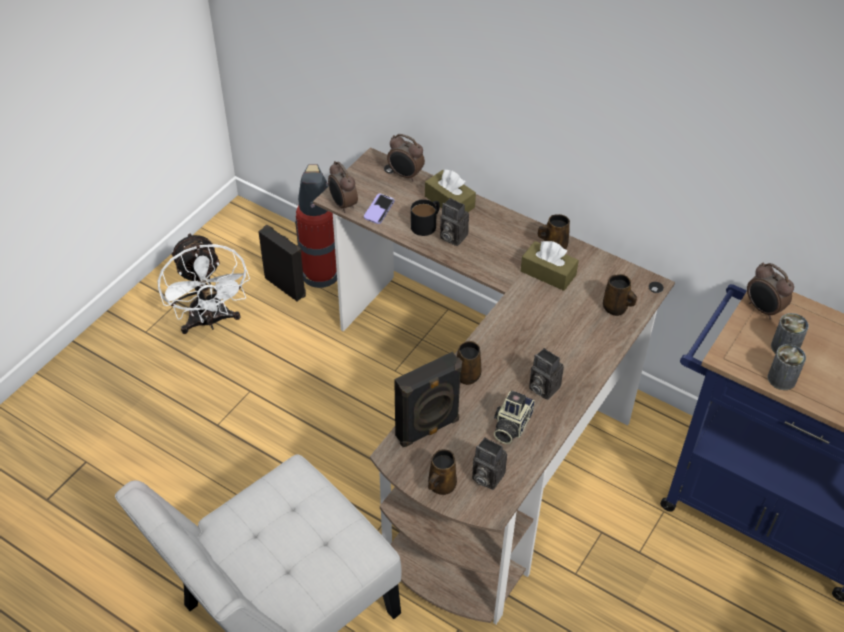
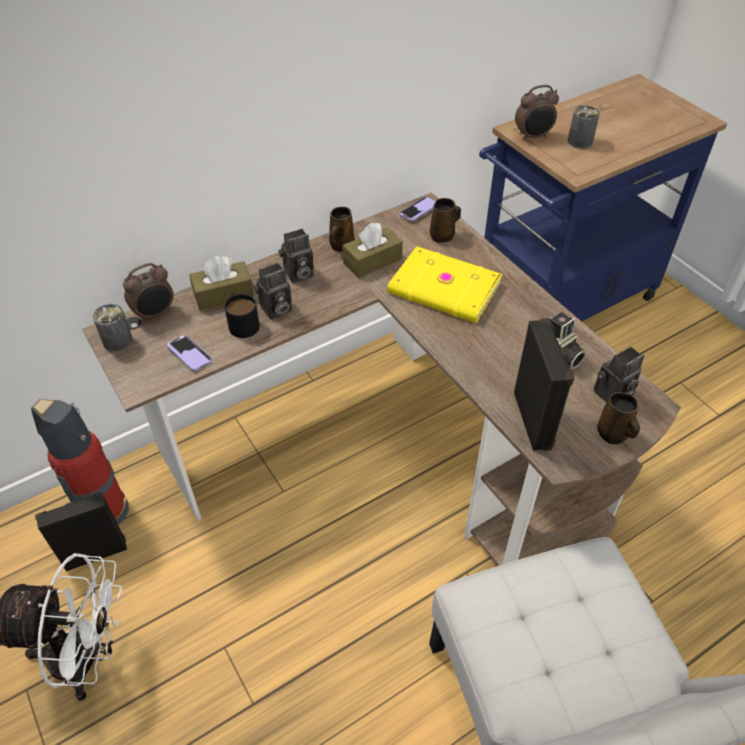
camera: 65 degrees left, 0 degrees up
alarm clock [328,161,358,213] -> none
brown mug [457,341,481,385] -> none
camera [529,348,564,400] -> camera moved to [278,229,314,283]
can [768,344,806,390] -> can moved to [93,304,133,352]
none -> yellow book [387,246,502,323]
none -> phone [399,197,435,221]

